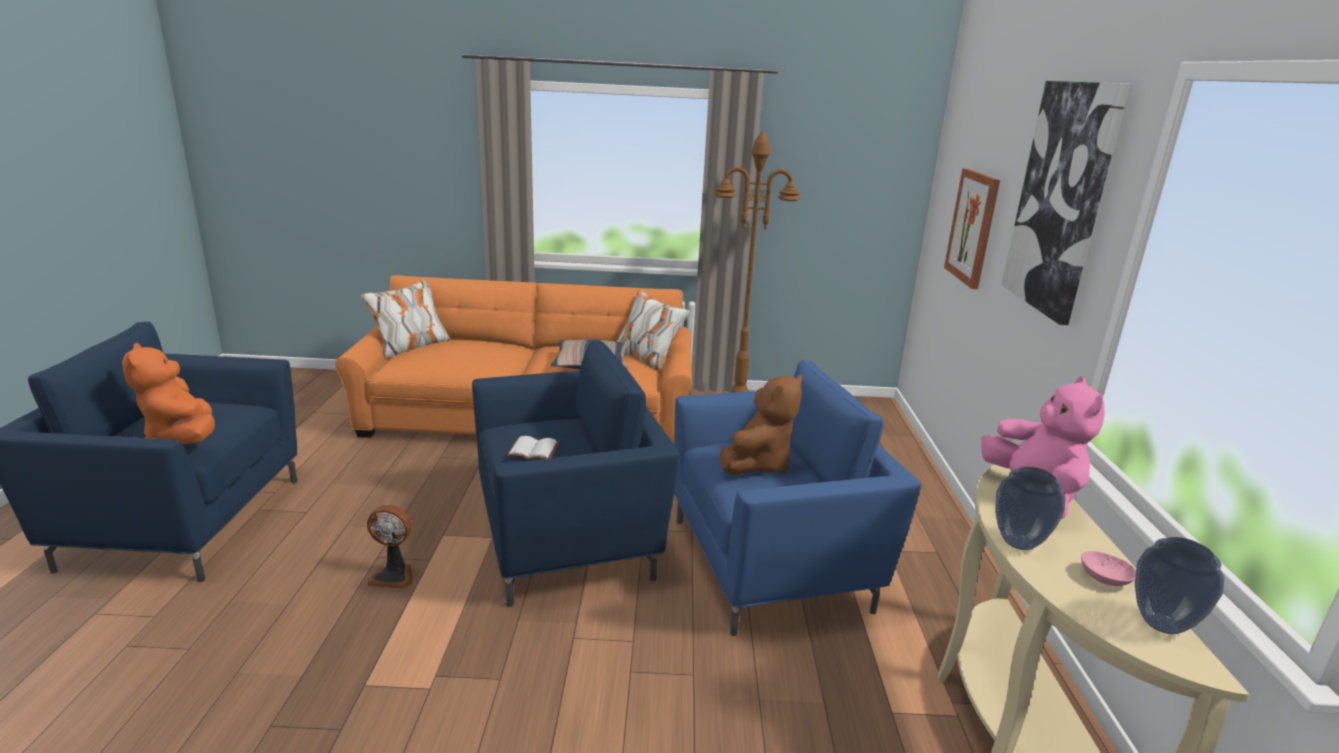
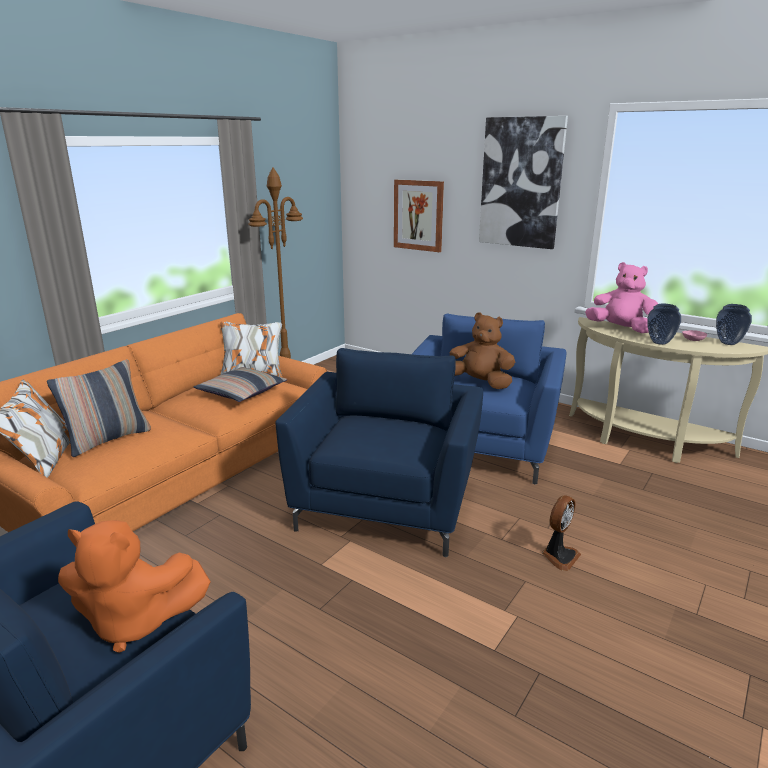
camera: 55 degrees left, 0 degrees up
fan [366,505,413,589] -> fan moved to [542,495,581,571]
white book [506,436,559,460] -> none
brown plush toy [720,375,802,475] -> brown plush toy turned 45 degrees counterclockwise [450,312,515,389]
none -> pillow [47,359,151,457]

